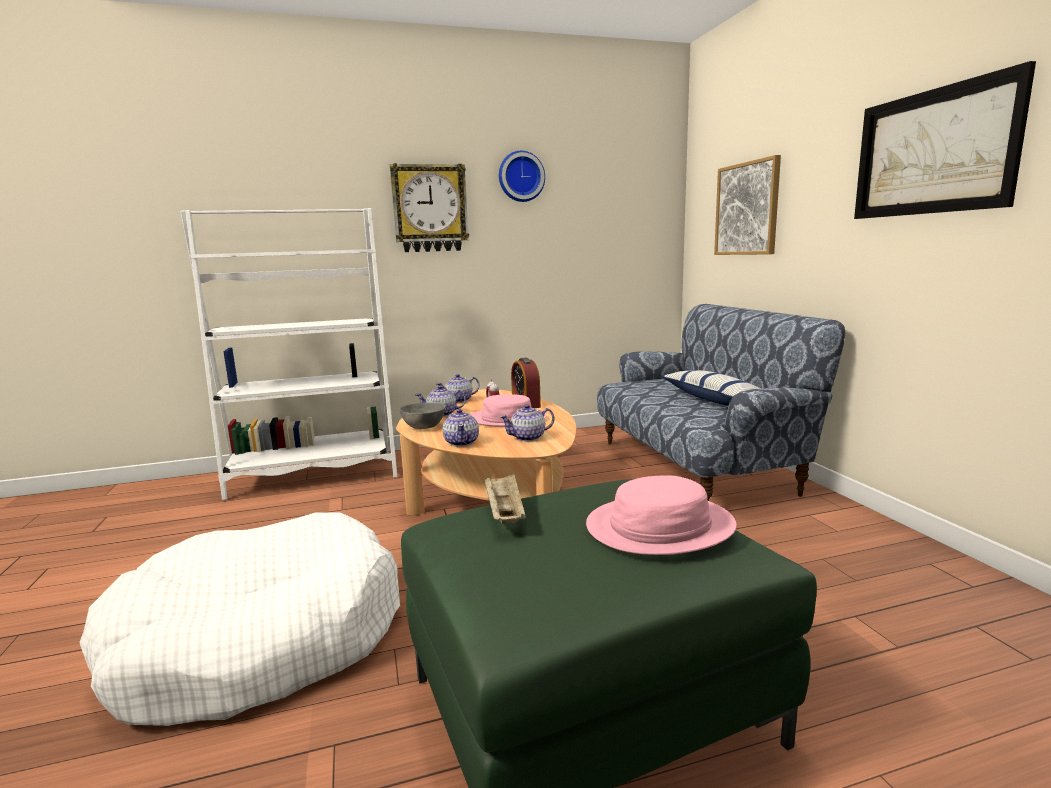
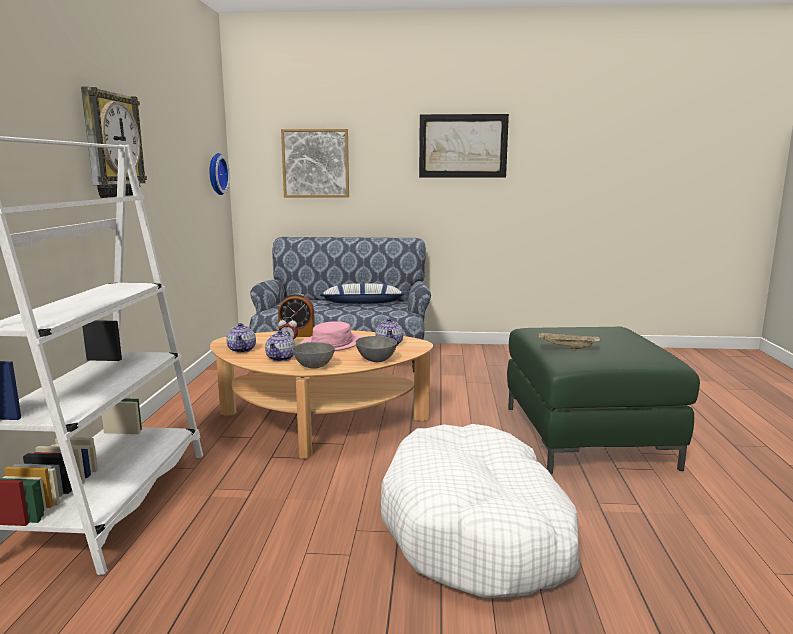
camera: 70 degrees left, 0 degrees up
teapot [443,409,479,447] -> grey bowl [356,336,397,362]
wall clock [499,151,545,202] -> wall clock moved to [210,153,230,195]
pink hat [586,475,737,555] -> none

